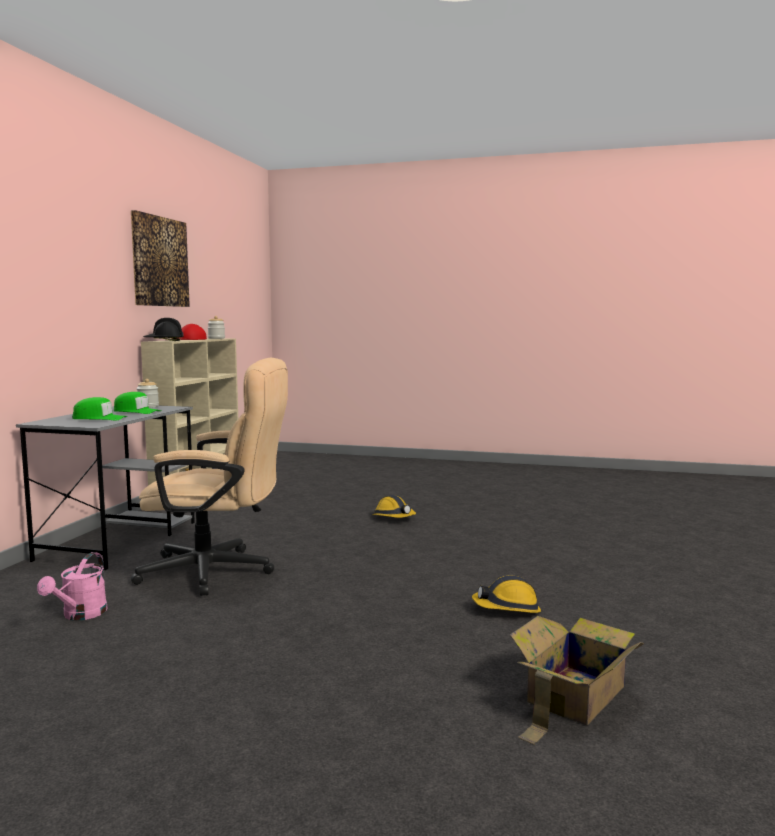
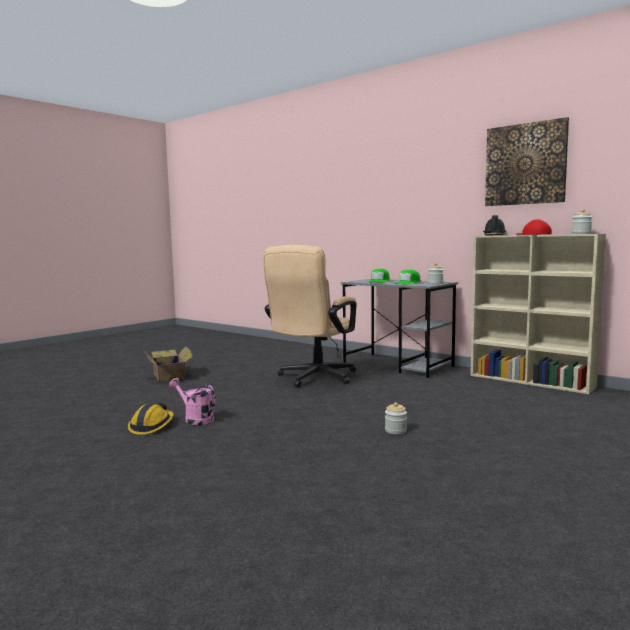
camera: 115 degrees right, 0 degrees up
pink watering can [37,552,107,621] -> pink watering can moved to [169,378,216,425]
hard hat [372,495,416,518] -> jar [385,402,407,434]
cardboard box [510,616,645,745] -> cardboard box moved to [143,346,193,382]

